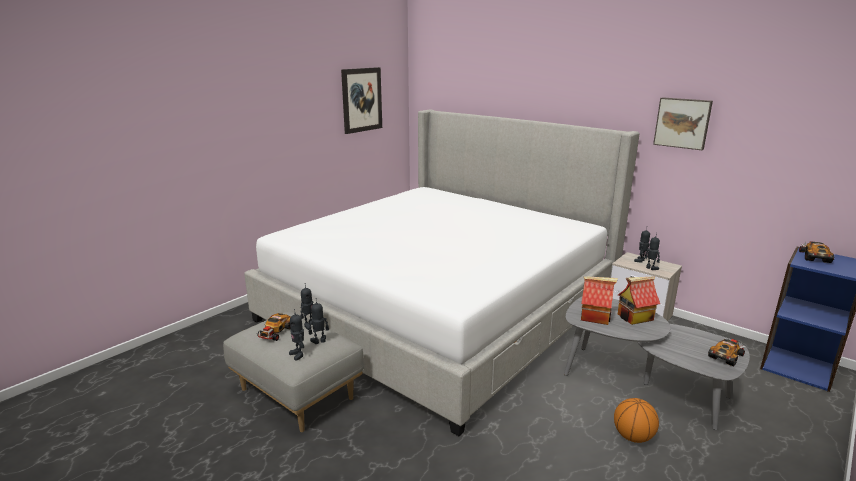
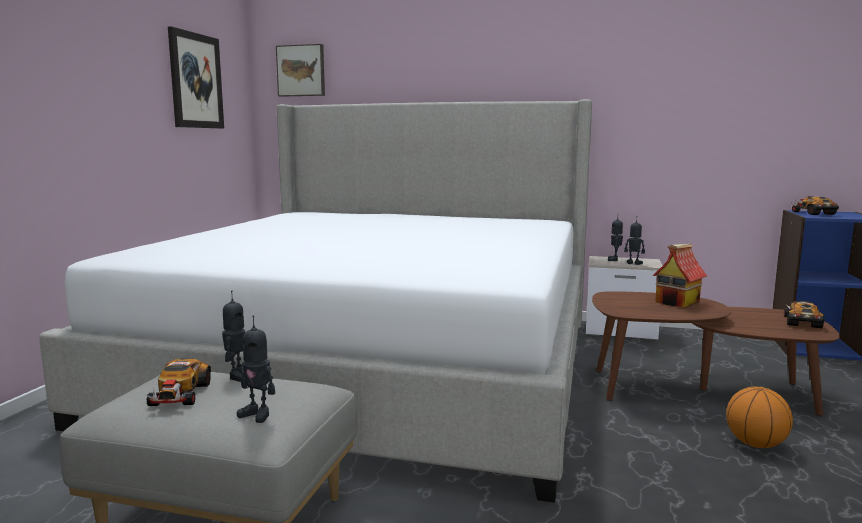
camera: 25 degrees left, 10 degrees down
toy robot [309,301,329,344] -> none
grey coffee table [564,297,750,430] -> brown coffee table [592,291,840,416]
toy house [581,276,618,325] -> none
picture [653,97,713,150] -> picture moved to [276,44,325,97]

